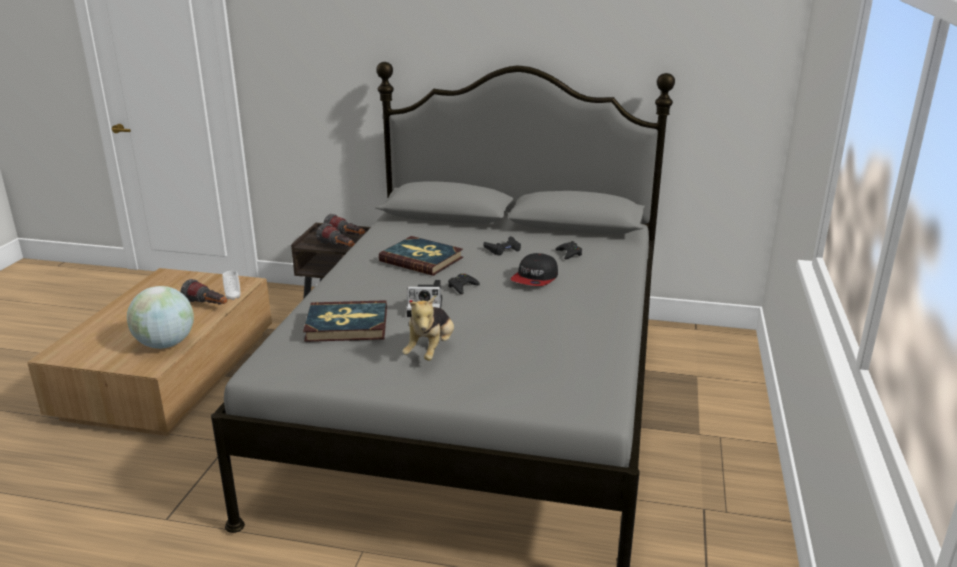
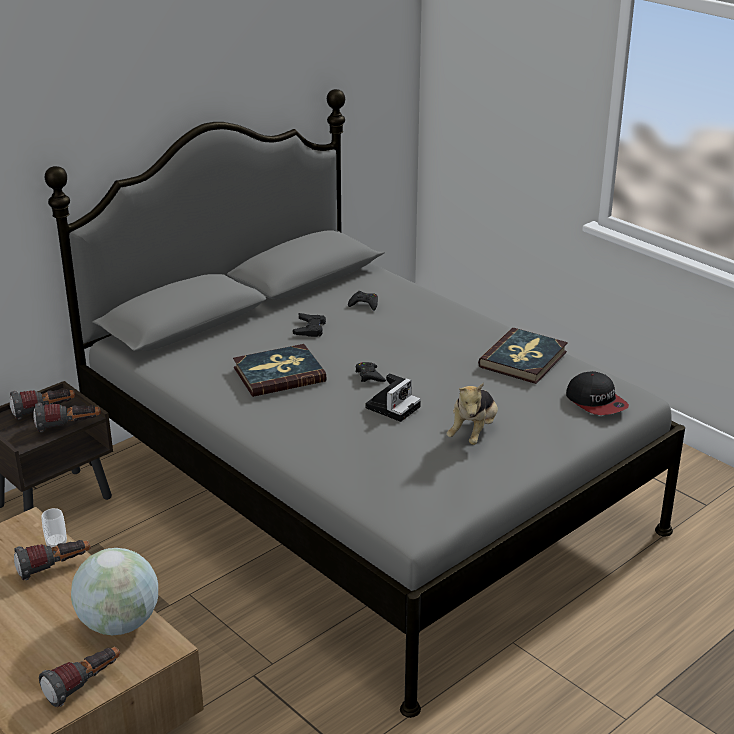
camera: 55 degrees left, 5 degrees up
book [303,300,387,342] -> book moved to [478,328,568,384]
plush toy [402,297,454,361] -> plush toy turned 60 degrees clockwise [446,383,498,445]
cap [510,253,558,286] -> cap moved to [566,371,629,415]
none -> flashlight [39,647,120,707]

